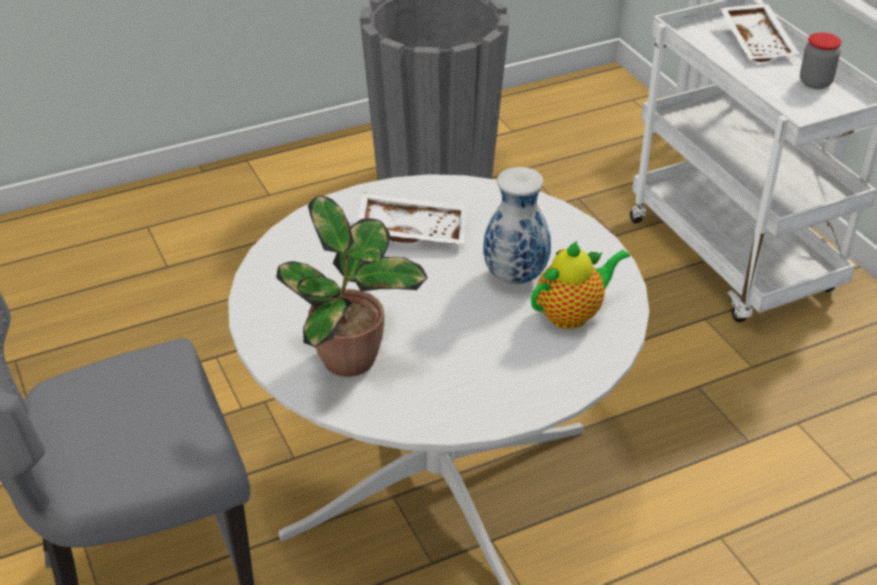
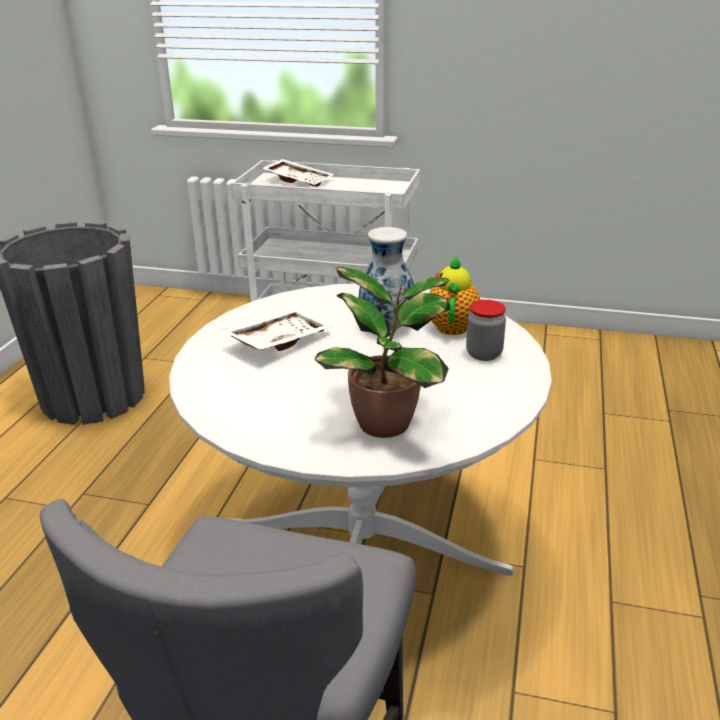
camera: 50 degrees left, 10 degrees down
jar [800,32,841,89] -> jar moved to [466,300,506,361]

